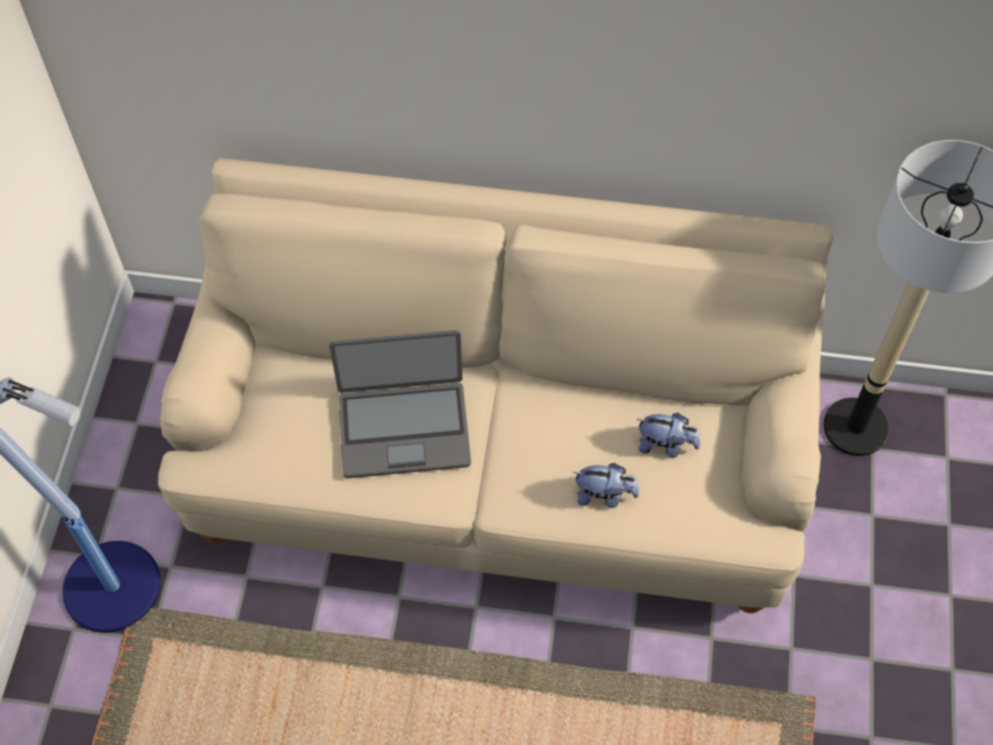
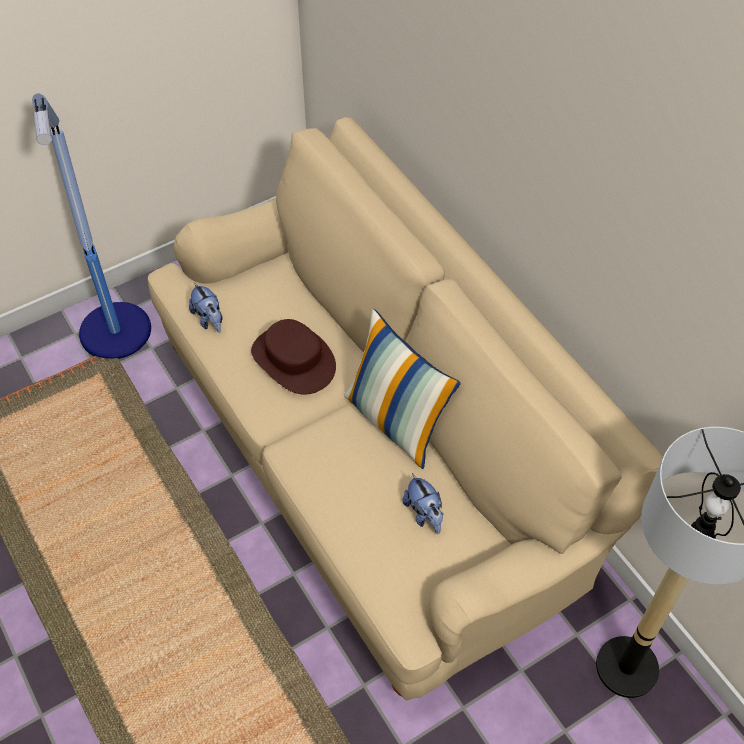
camera: 50 degrees right, 5 degrees down
laptop [329,330,471,478] -> brown hat [251,319,336,395]
plush toy [573,463,639,508] -> plush toy moved to [189,282,222,333]
none -> pillow [344,309,461,469]

